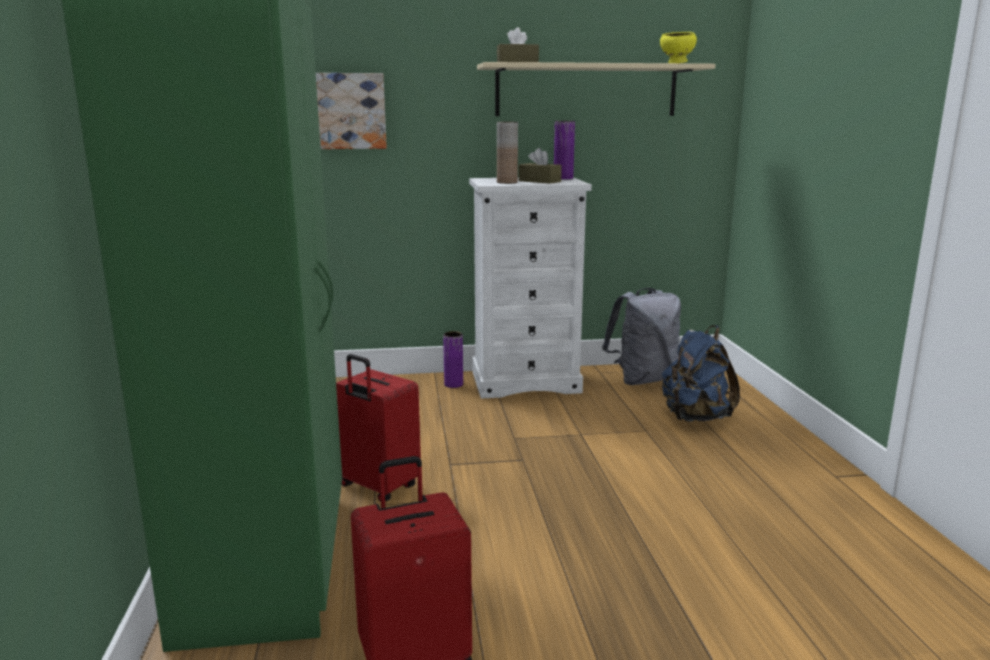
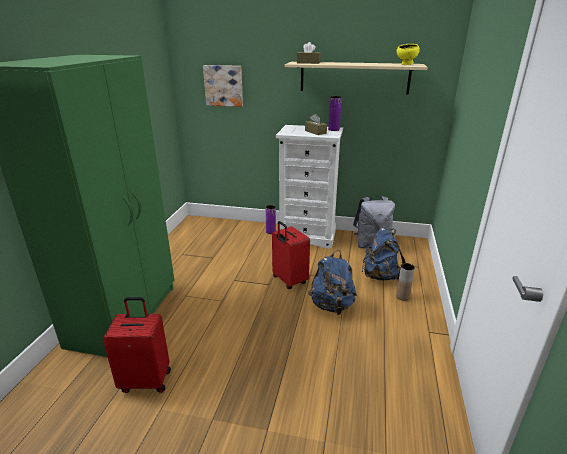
camera: 20 degrees right, 10 degrees up
red suitcase [336,354,421,502] -> red suitcase moved to [272,221,310,289]
brown vase [497,122,518,184] -> brown vase moved to [396,263,415,301]
none -> blue backpack [308,250,357,315]

